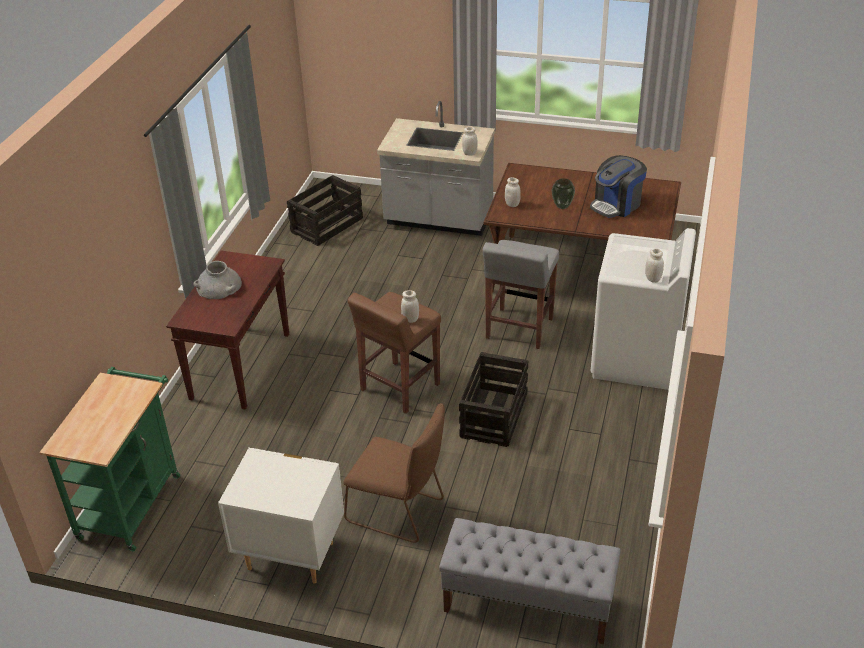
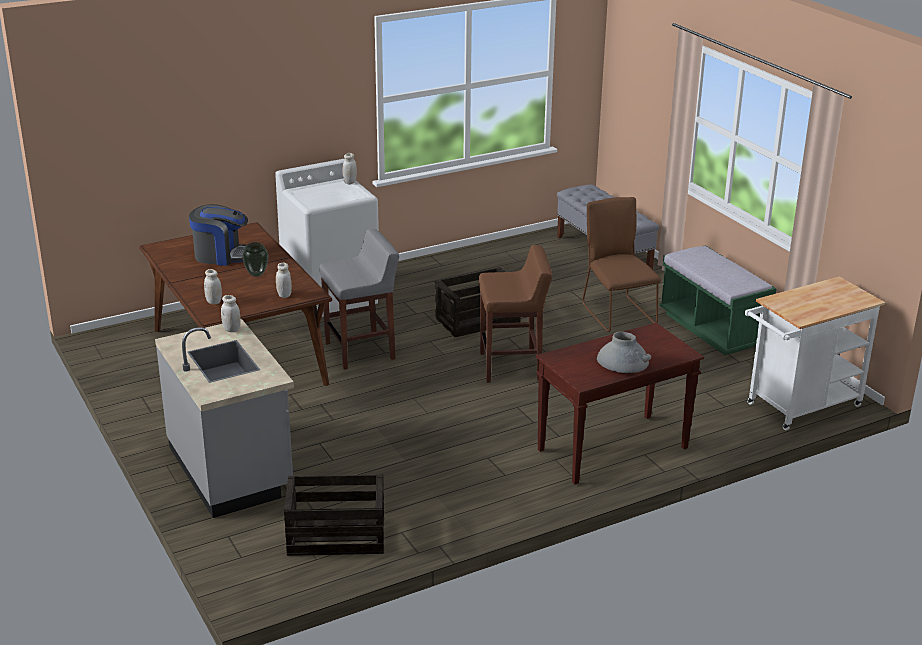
camera: 135 degrees left, 10 degrees down
green cart [39,367,180,551] -> white cart [745,276,885,430]
white nightstand [218,447,344,584] -> green bench [659,245,776,355]
white jar [401,290,419,323] -> white jar moved to [204,269,222,305]

